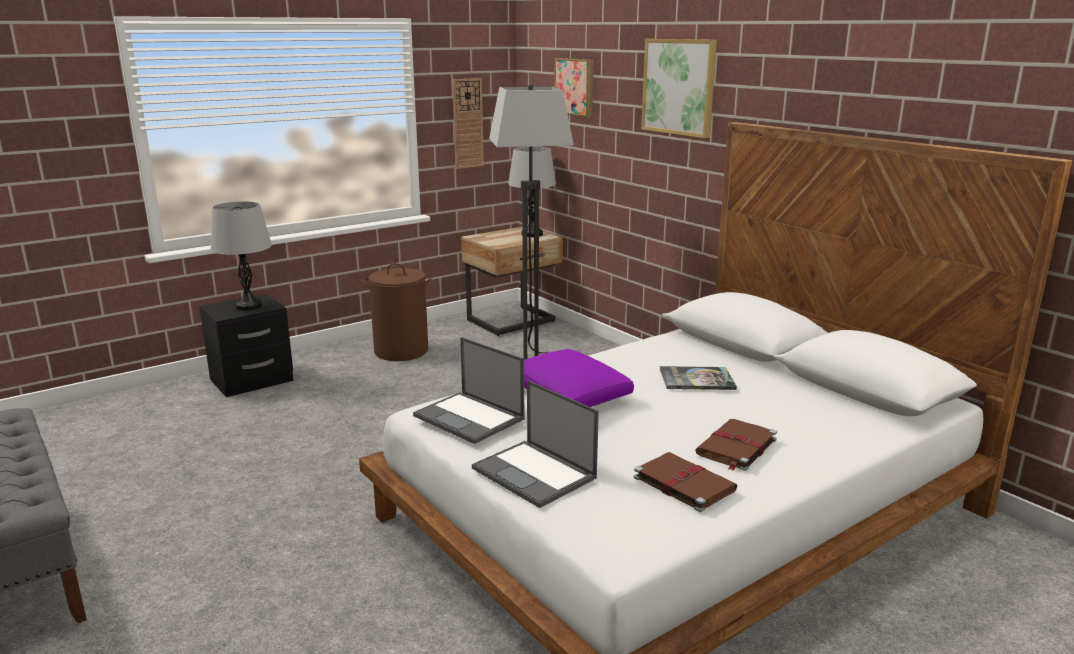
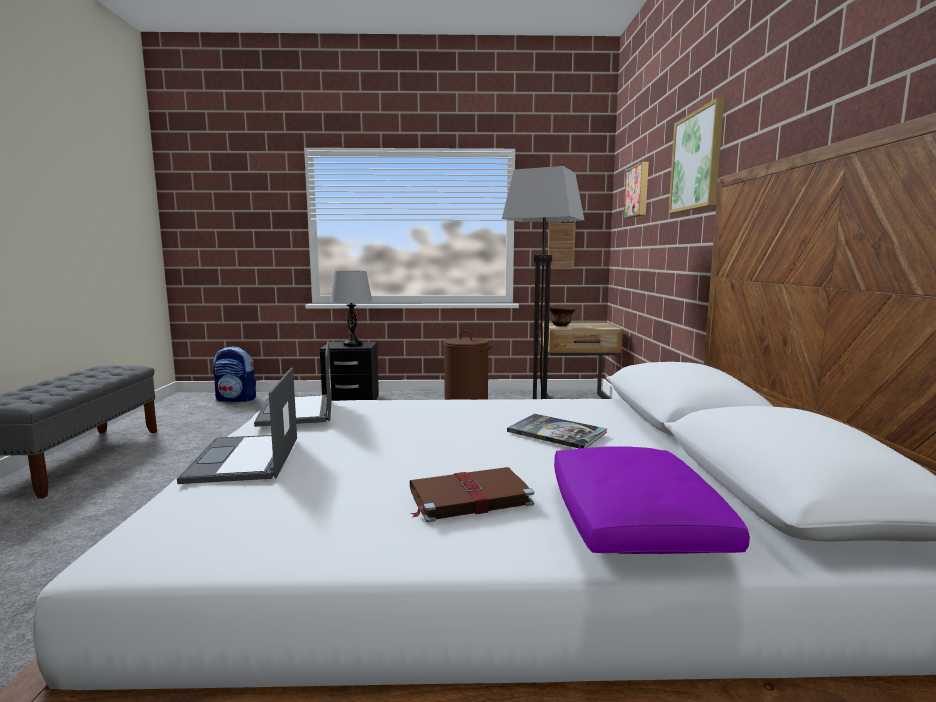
camera: 35 degrees right, 10 degrees down
grey table lamp [508,147,556,237] -> none
purple pillow [524,349,634,407] -> purple pillow moved to [554,446,750,554]
brown book [634,452,737,512] -> none
none -> backpack [213,346,256,402]
none -> brown bowl [549,308,576,327]

